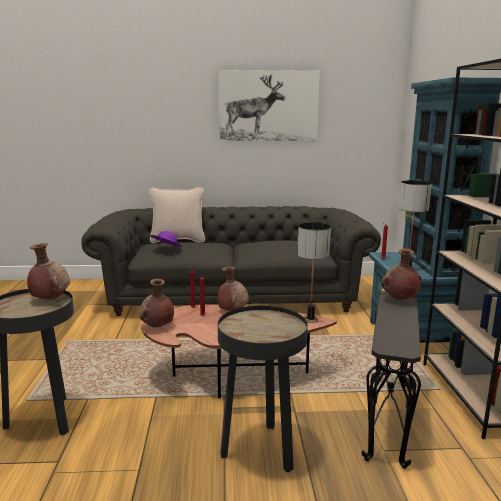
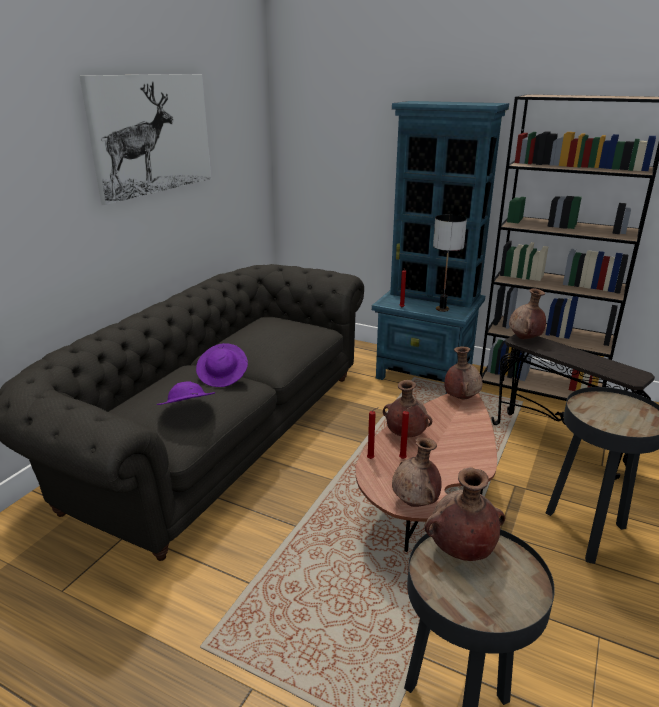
camera: 60 degrees left, 10 degrees up
beige pillow [149,187,205,243] -> none
table lamp [297,222,331,323] -> brown vase [444,346,483,399]
none -> purple hat [196,343,248,387]

